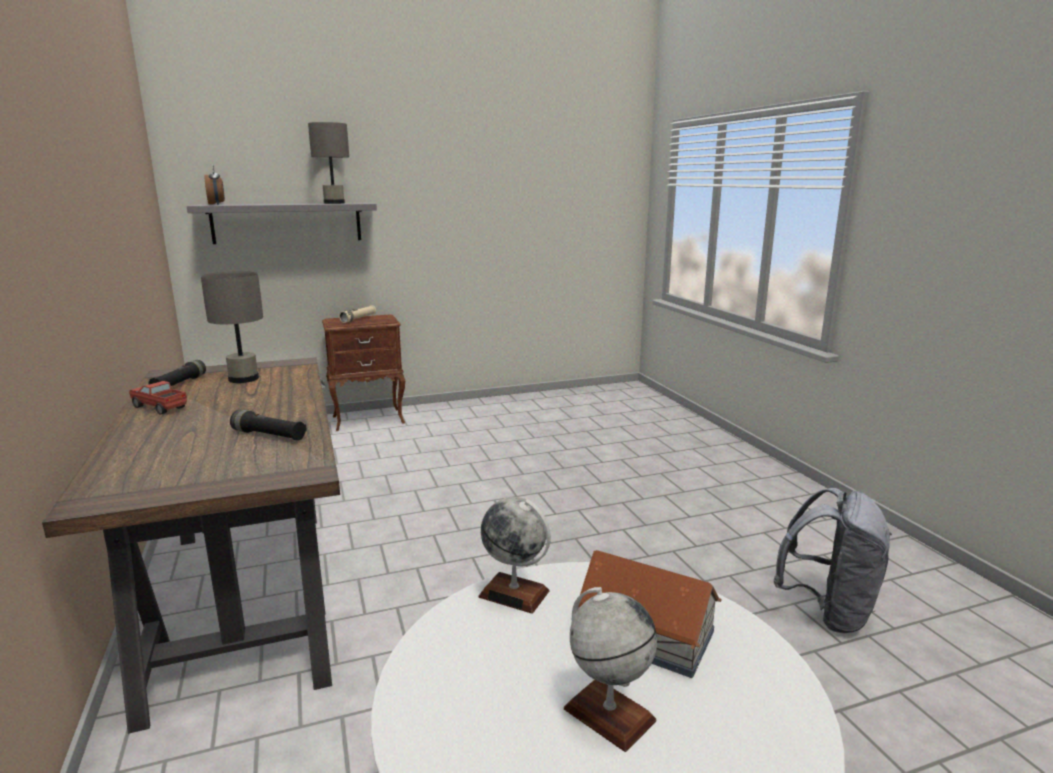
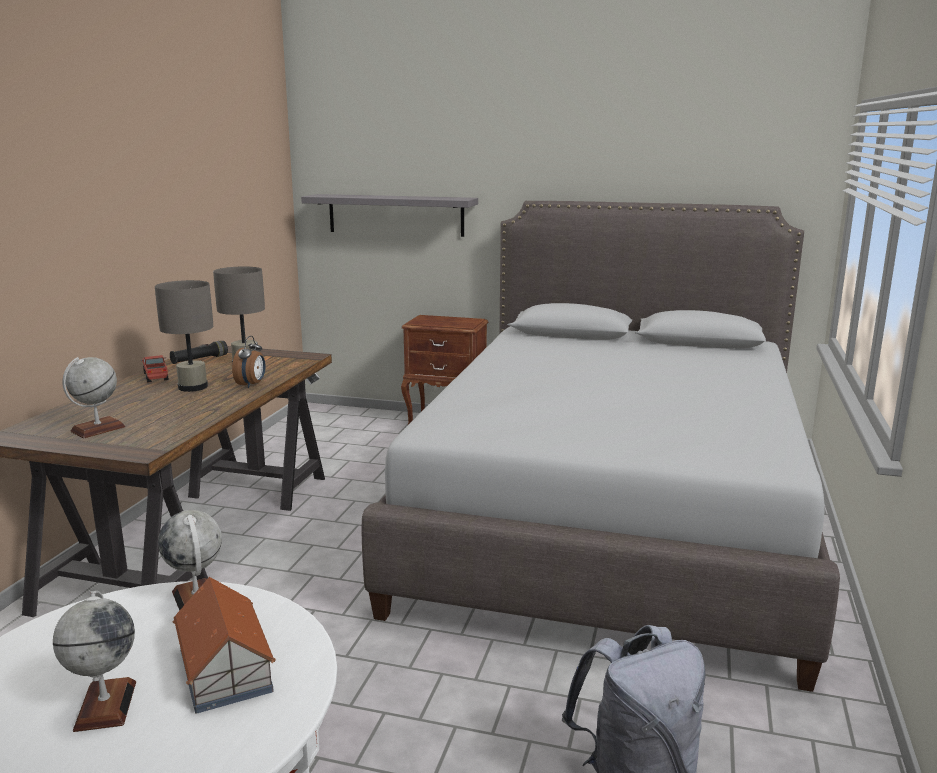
camera: 35 degrees right, 0 degrees up
alarm clock [204,164,225,205] -> alarm clock moved to [232,336,266,388]
black flashlight [230,410,307,441] -> none
grey table lamp [308,122,349,204] -> grey table lamp moved to [155,280,213,392]
beige flashlight [339,305,376,323] -> none
none -> globe [62,357,125,438]
none -> grey bed [362,201,840,692]

